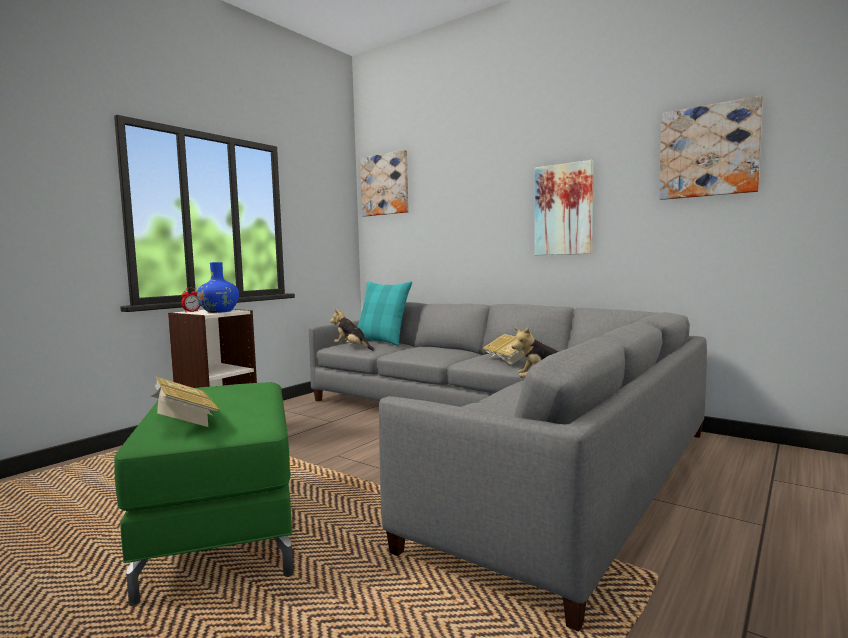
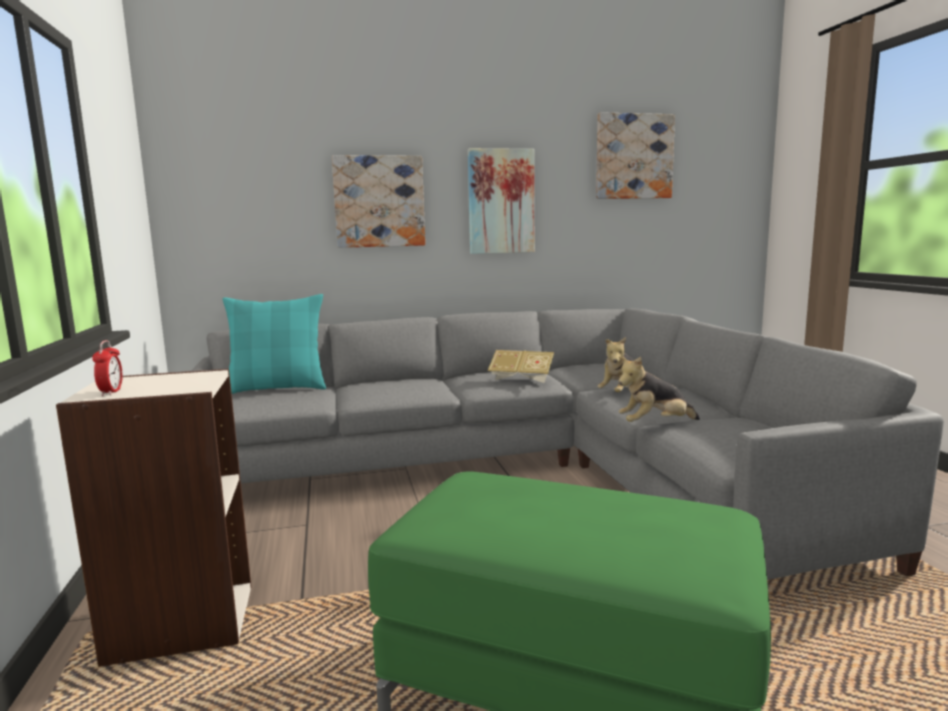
camera: 50 degrees left, 5 degrees up
book [151,377,220,427] -> none
blue vase [197,262,239,313] -> none
plush toy [330,309,375,350] -> plush toy moved to [618,356,700,422]
picture [360,150,409,217] -> picture moved to [332,155,425,248]

